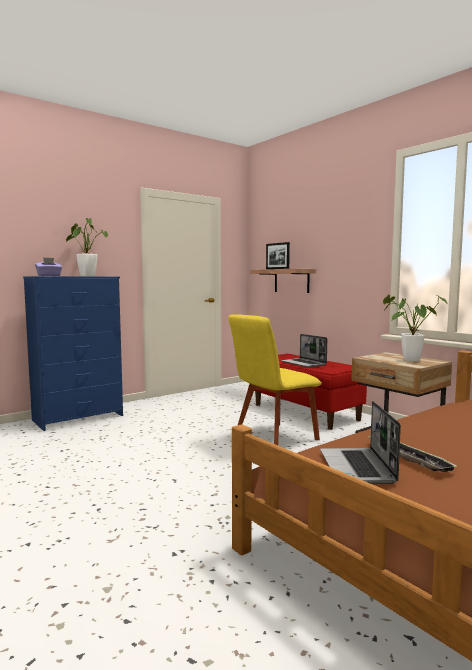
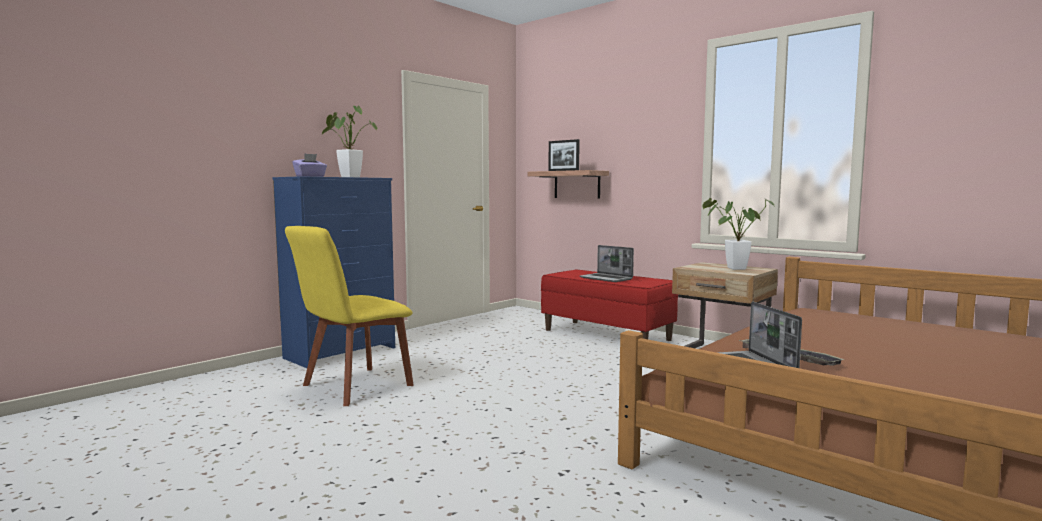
camera: 10 degrees left, 0 degrees up
yellow chair [228,314,322,445] -> yellow chair moved to [285,226,414,406]

